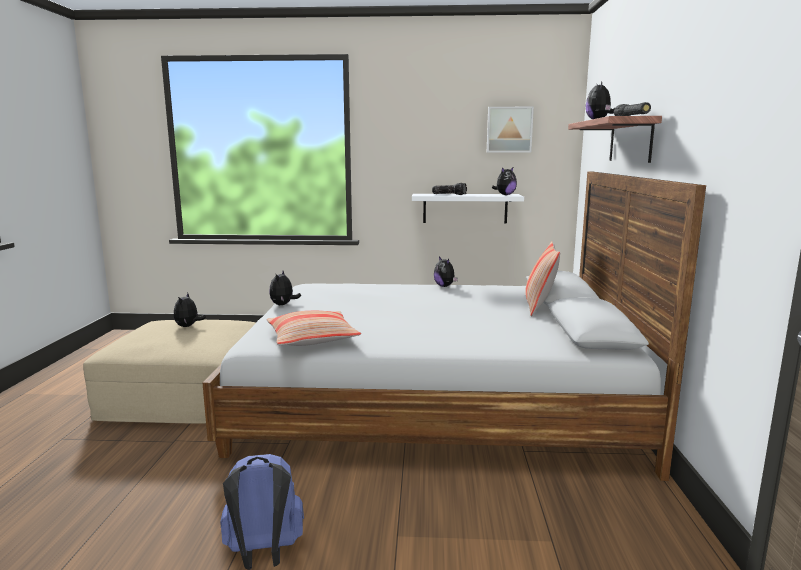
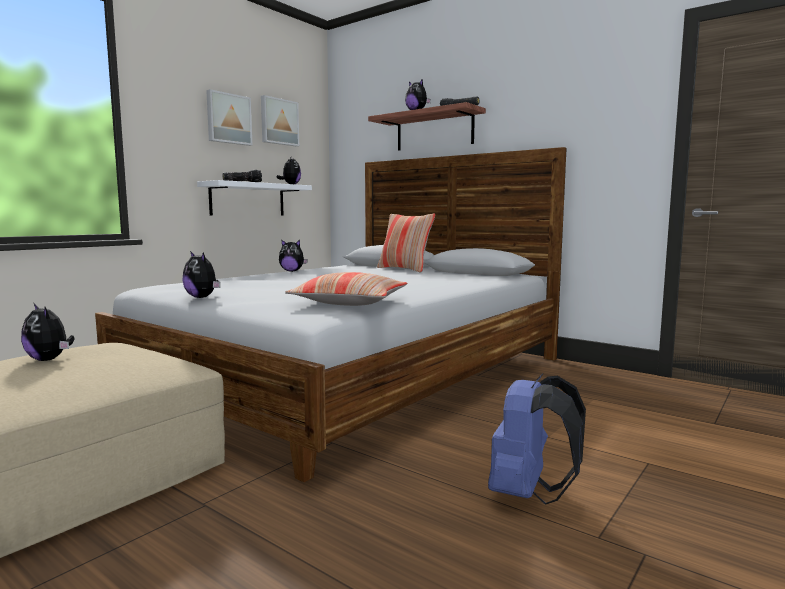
camera: 55 degrees left, 5 degrees down
none -> picture [206,89,252,146]

